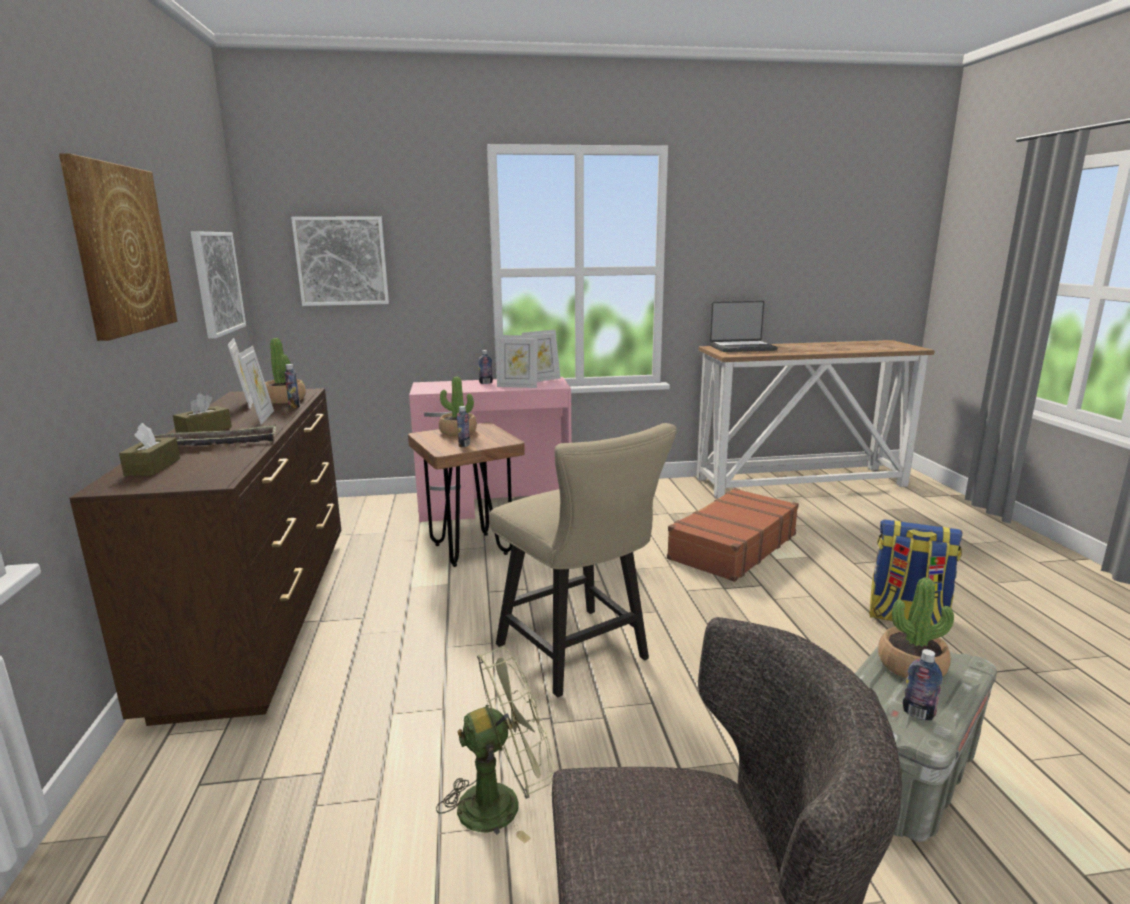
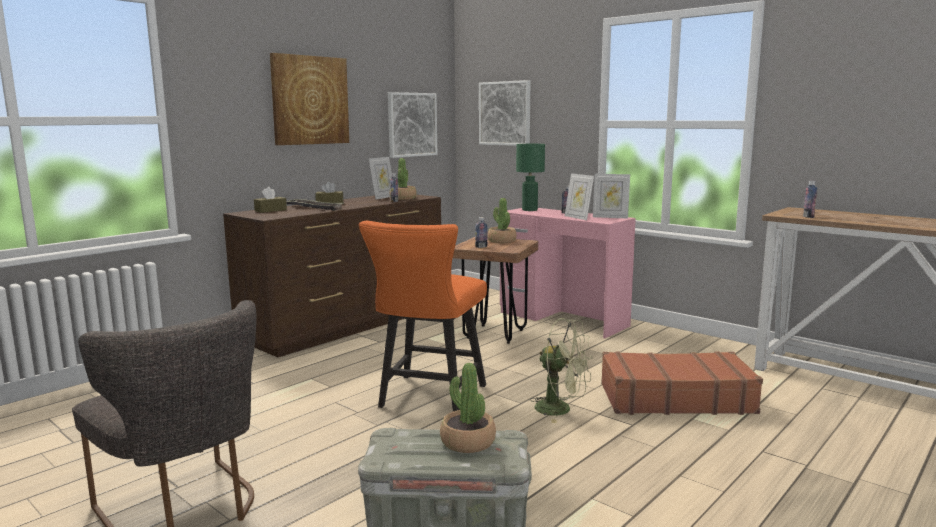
camera: 50 degrees right, 5 degrees down
picture frame [238,346,274,425] -> none
green fan [436,647,555,844] -> green fan moved to [530,318,593,423]
beige chair [489,423,677,697] -> orange chair [359,221,487,411]
laptop [710,301,777,352] -> none
backpack [869,519,962,626] -> none
bottle [903,649,943,721] -> bottle moved to [803,181,817,218]
none -> green table lamp [516,144,545,211]

